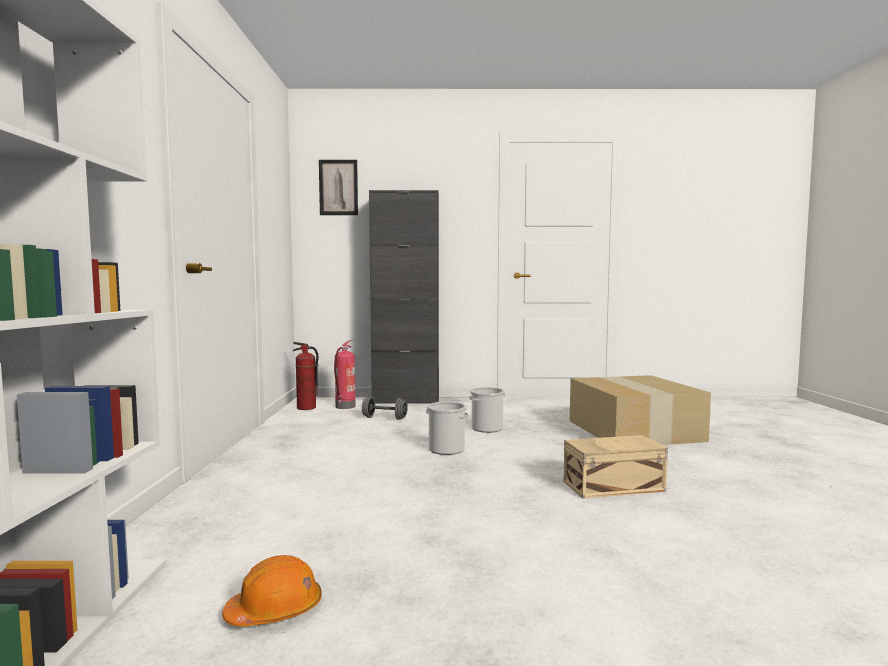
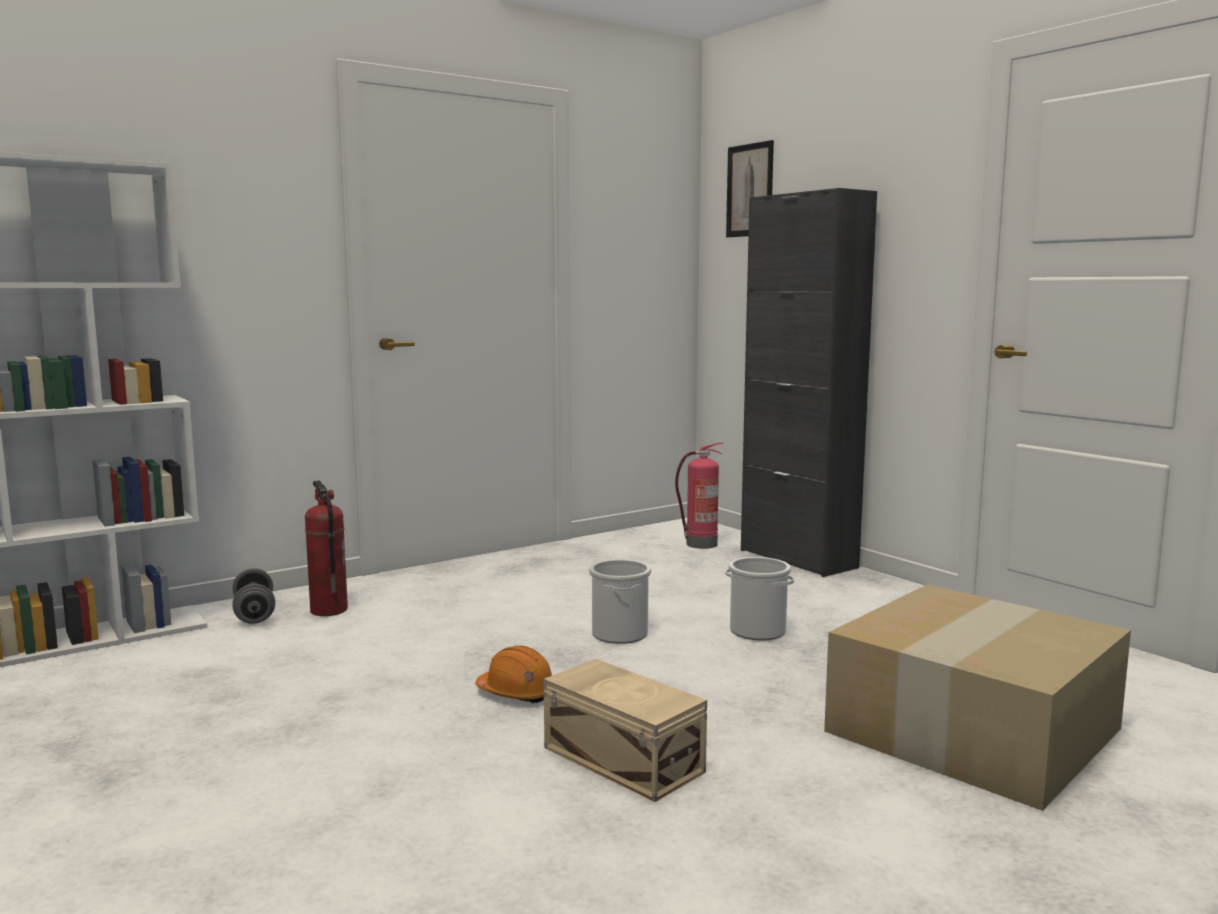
camera: 55 degrees right, 5 degrees up
orange hard hat [222,555,322,626] -> orange hard hat moved to [475,646,552,703]
fire extinguisher [293,342,319,410] -> fire extinguisher moved to [305,481,348,616]
grey dumbbell [362,396,408,420] -> grey dumbbell moved to [232,568,275,624]

